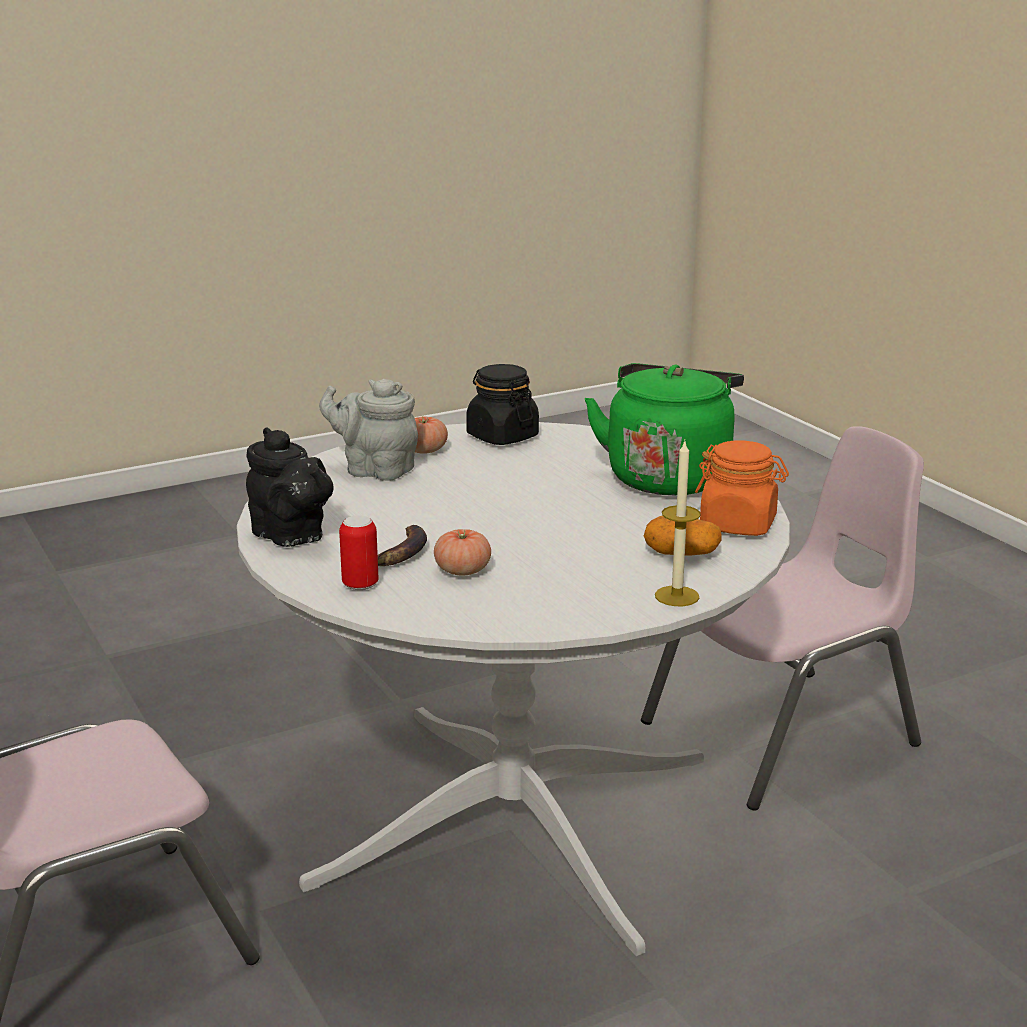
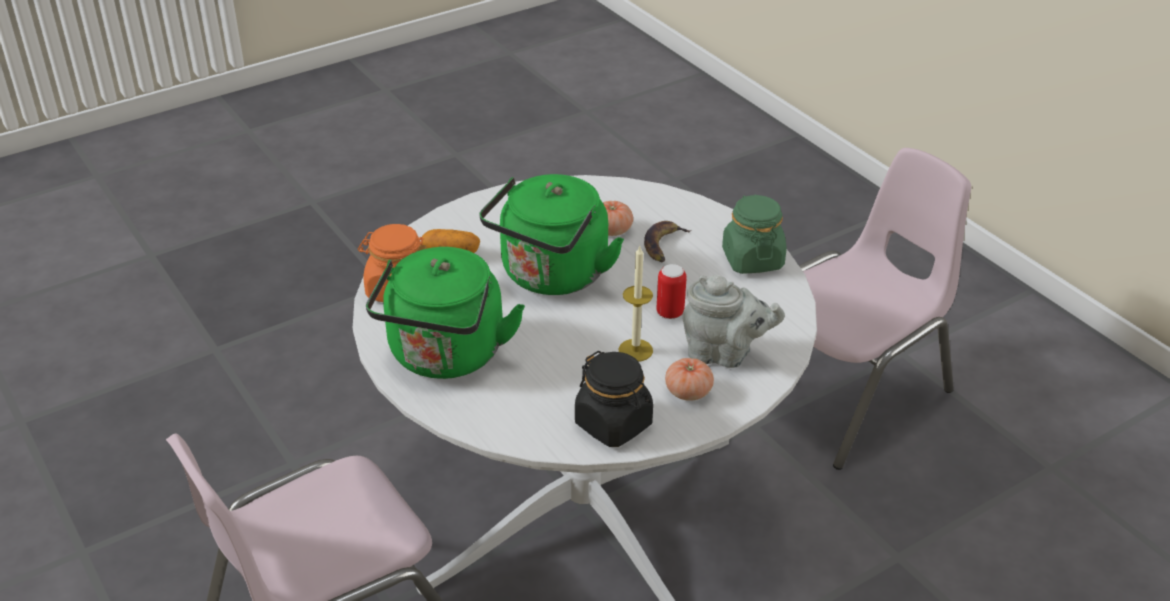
camera: 175 degrees right, 15 degrees up
black teapot [246,427,333,547] -> green jar [722,194,786,274]
can [339,515,379,590] -> can moved to [656,264,687,319]
candle [655,442,701,606] -> candle moved to [619,246,653,362]
none -> green kettle [479,174,624,295]

